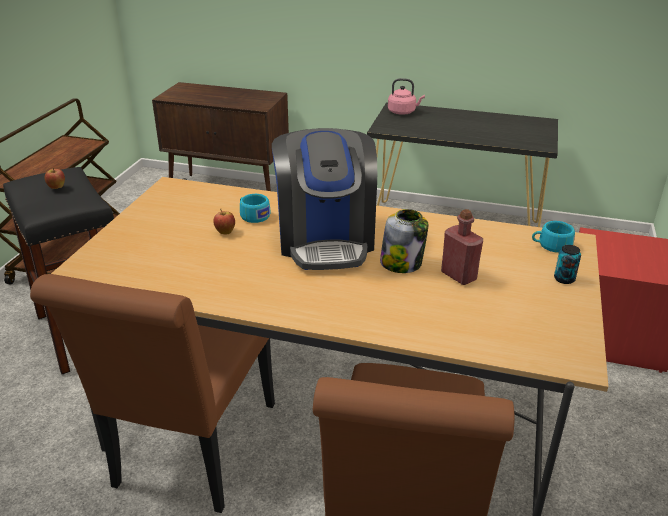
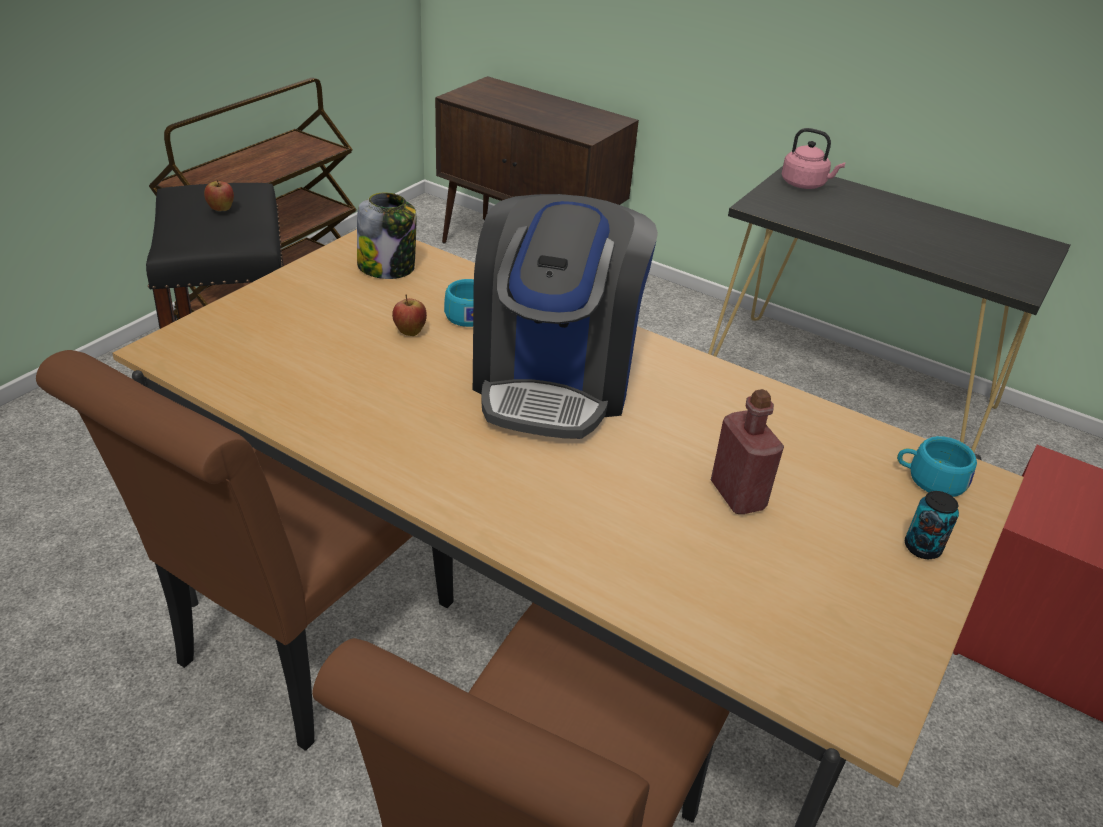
camera: 15 degrees right, 5 degrees up
jar [380,209,429,273] -> jar moved to [357,192,416,279]

